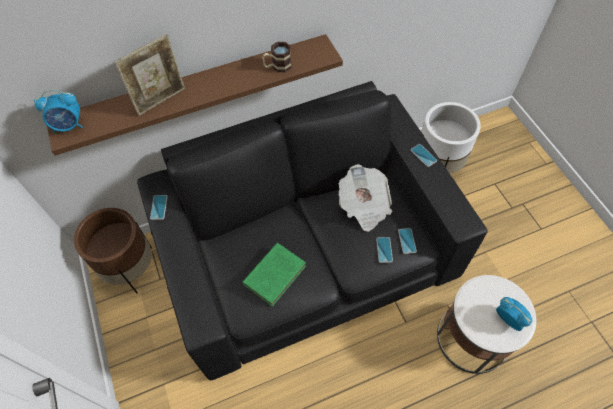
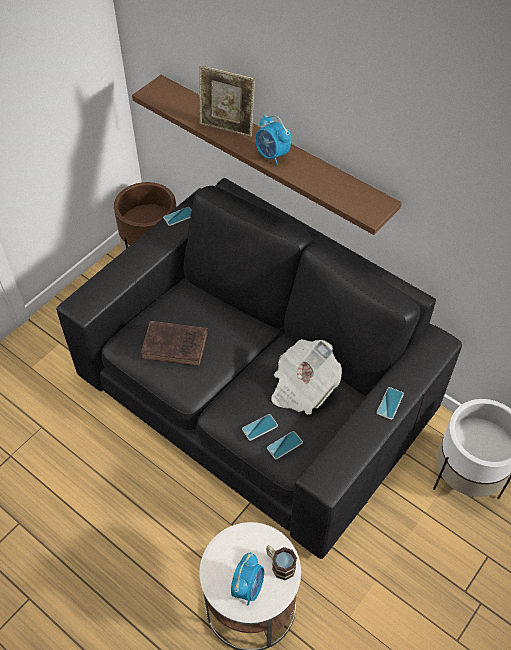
camera: 60 degrees right, 5 degrees down
alarm clock [34,90,83,133] -> alarm clock moved to [255,115,291,165]
green book [242,243,306,307] -> brown book [141,321,208,366]
mug [262,42,292,73] -> mug moved to [266,545,297,580]

